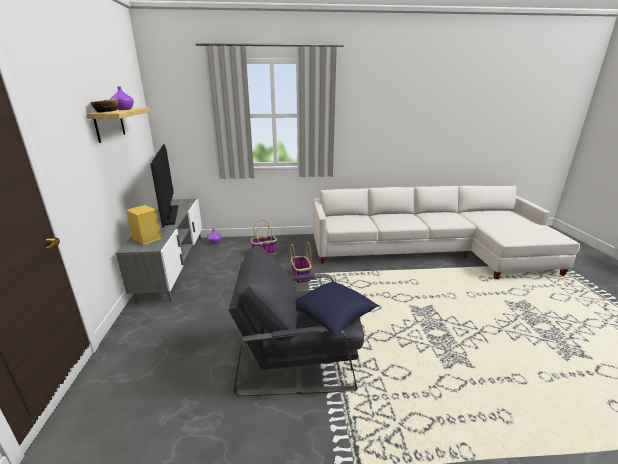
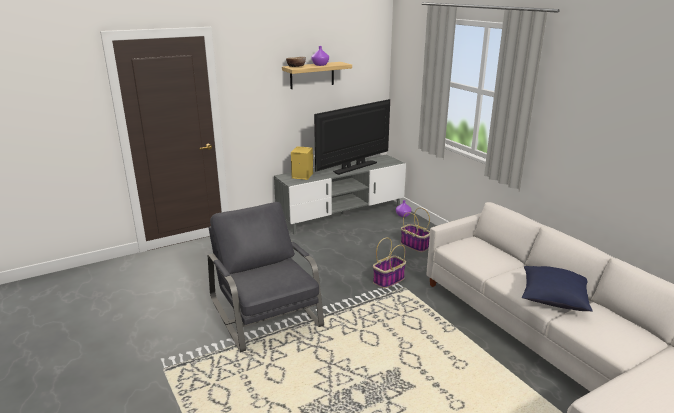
camera: 65 degrees right, 0 degrees up
blue pillow [296,281,379,336] -> blue pillow moved to [522,266,593,312]

